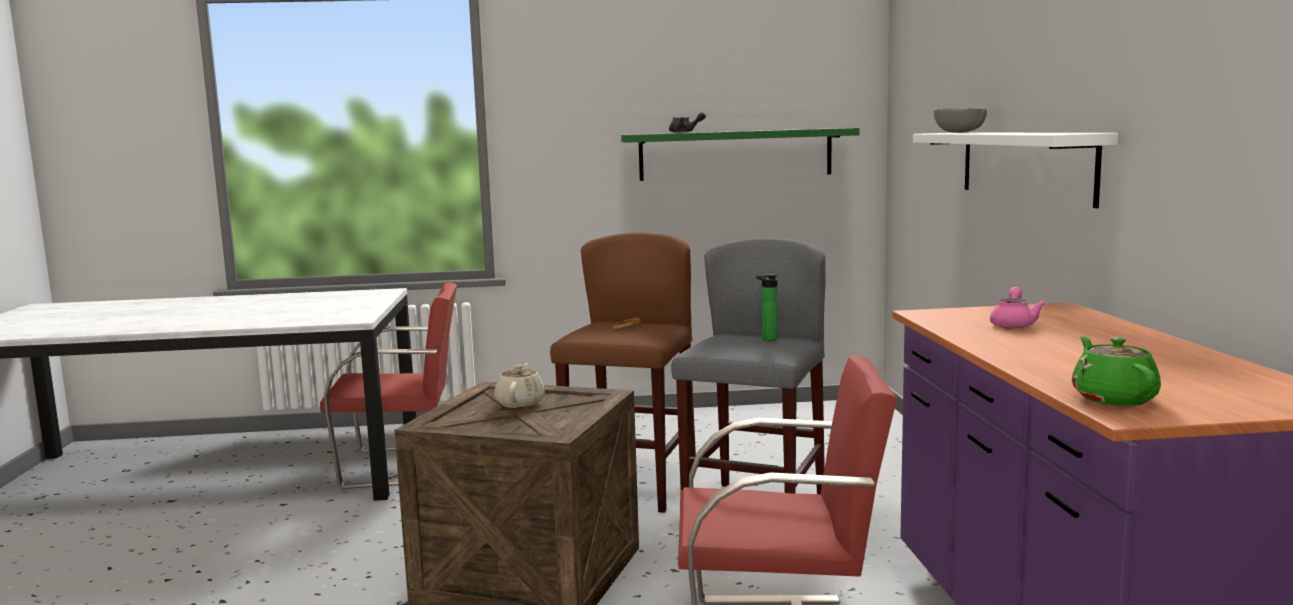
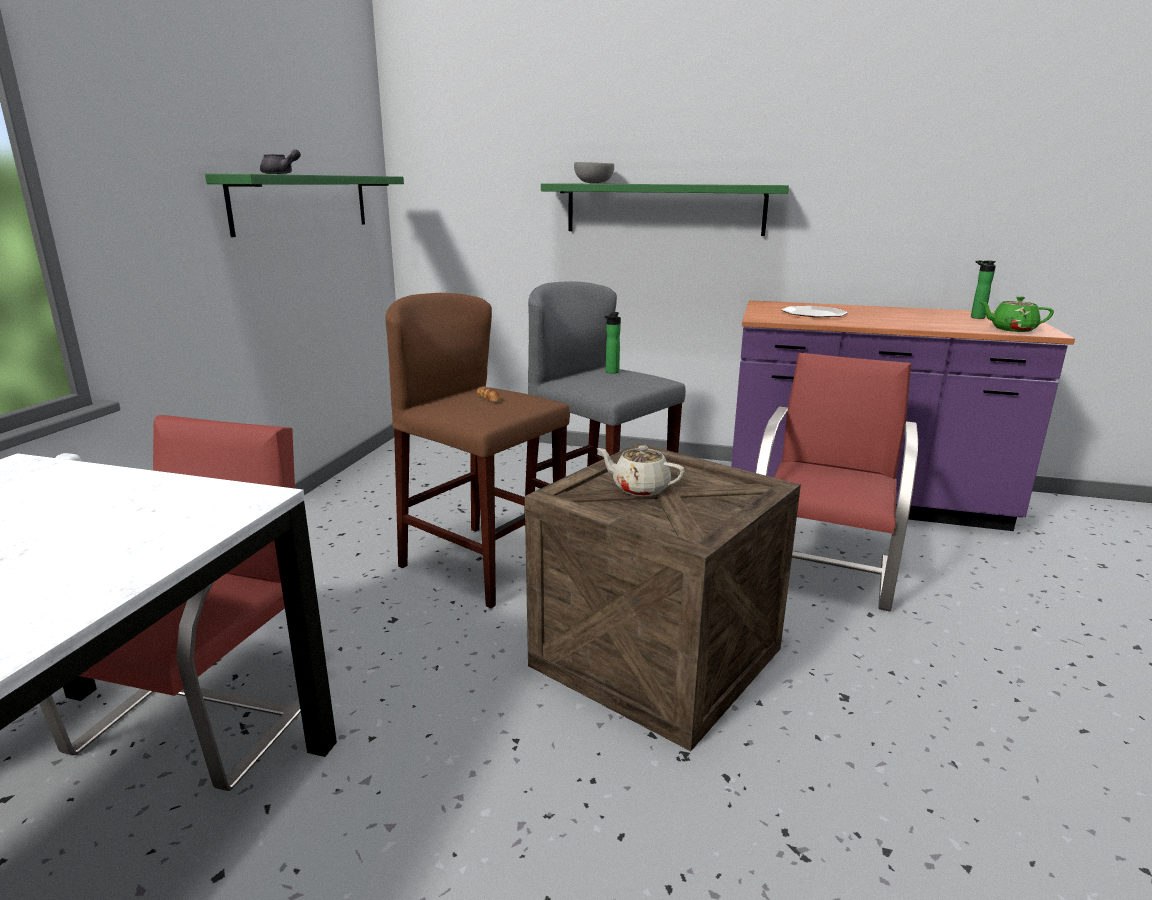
camera: 70 degrees left, 10 degrees up
white shelf [913,132,1118,208] -> green shelf [541,183,789,236]
pink teapot [990,287,1046,328] -> plate [781,306,848,317]
none -> bottle [971,260,996,319]

